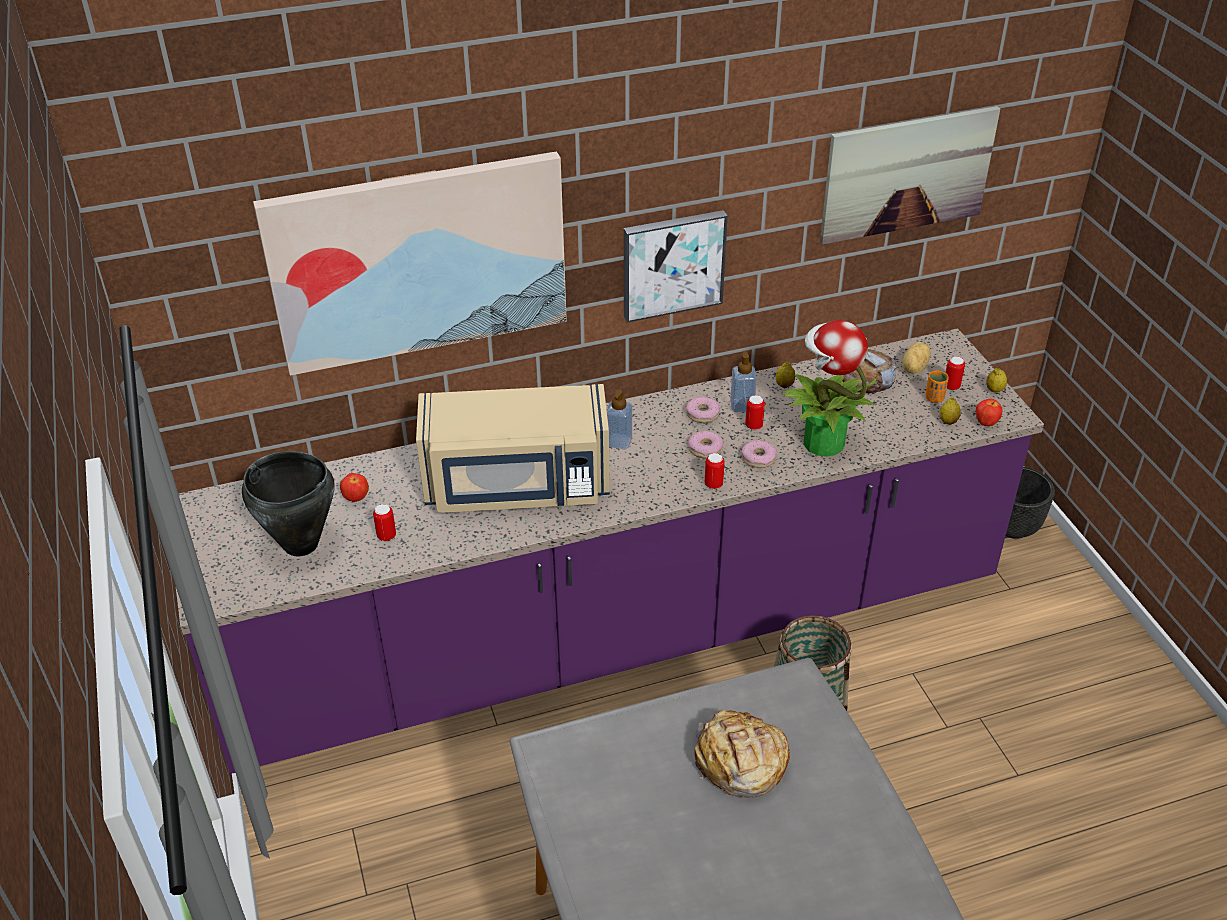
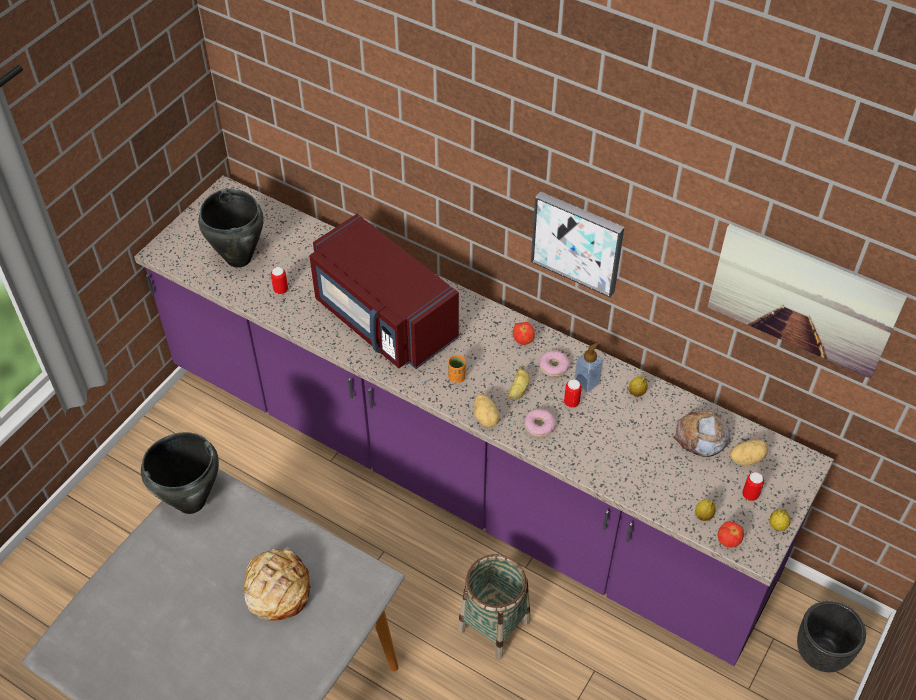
camera: 50 degrees right, 10 degrees up
picture [253,152,567,376] -> none
apple [340,473,369,502] -> apple moved to [513,322,535,345]
beige microwave [416,384,610,513] -> red microwave [310,214,459,369]
soap dispenser [607,389,632,449] -> none
donut [688,431,724,459] -> banana [508,365,529,400]
can [705,453,725,489] -> potato [474,394,500,427]
potted plant [782,320,877,457] -> none
orange cup [925,371,949,403] -> orange cup moved to [448,355,466,383]
none -> black cooking pot [141,432,219,514]

